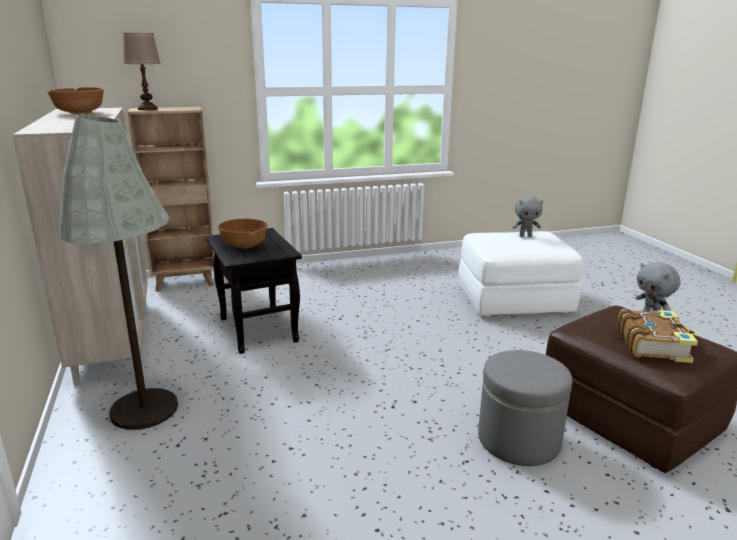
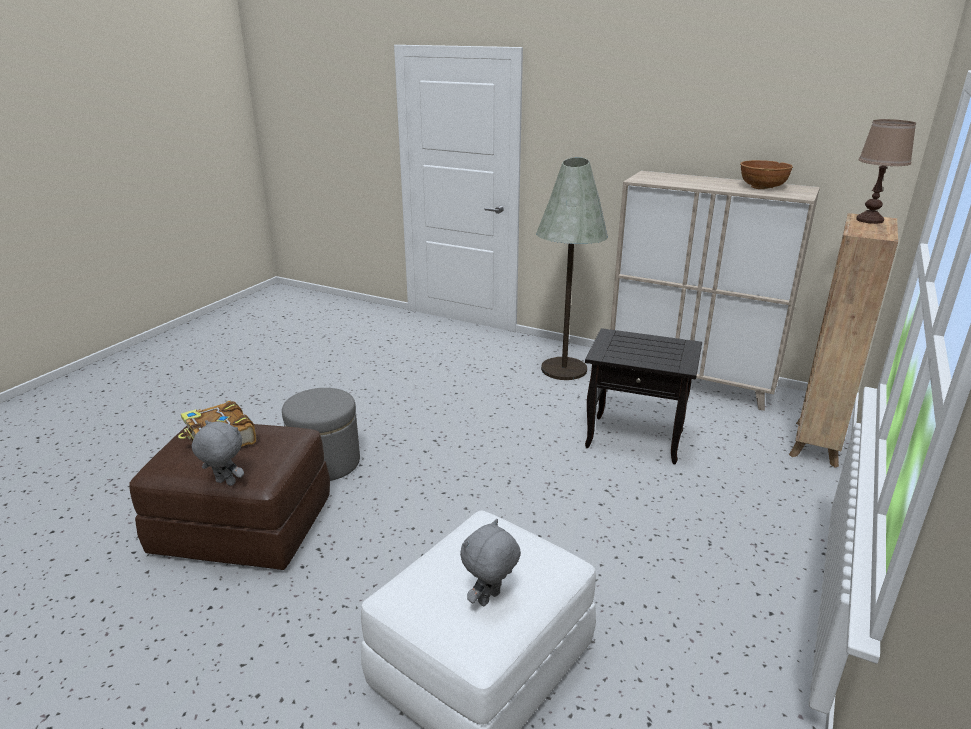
camera: 135 degrees right, 5 degrees up
brown bowl [218,219,268,248] -> none

